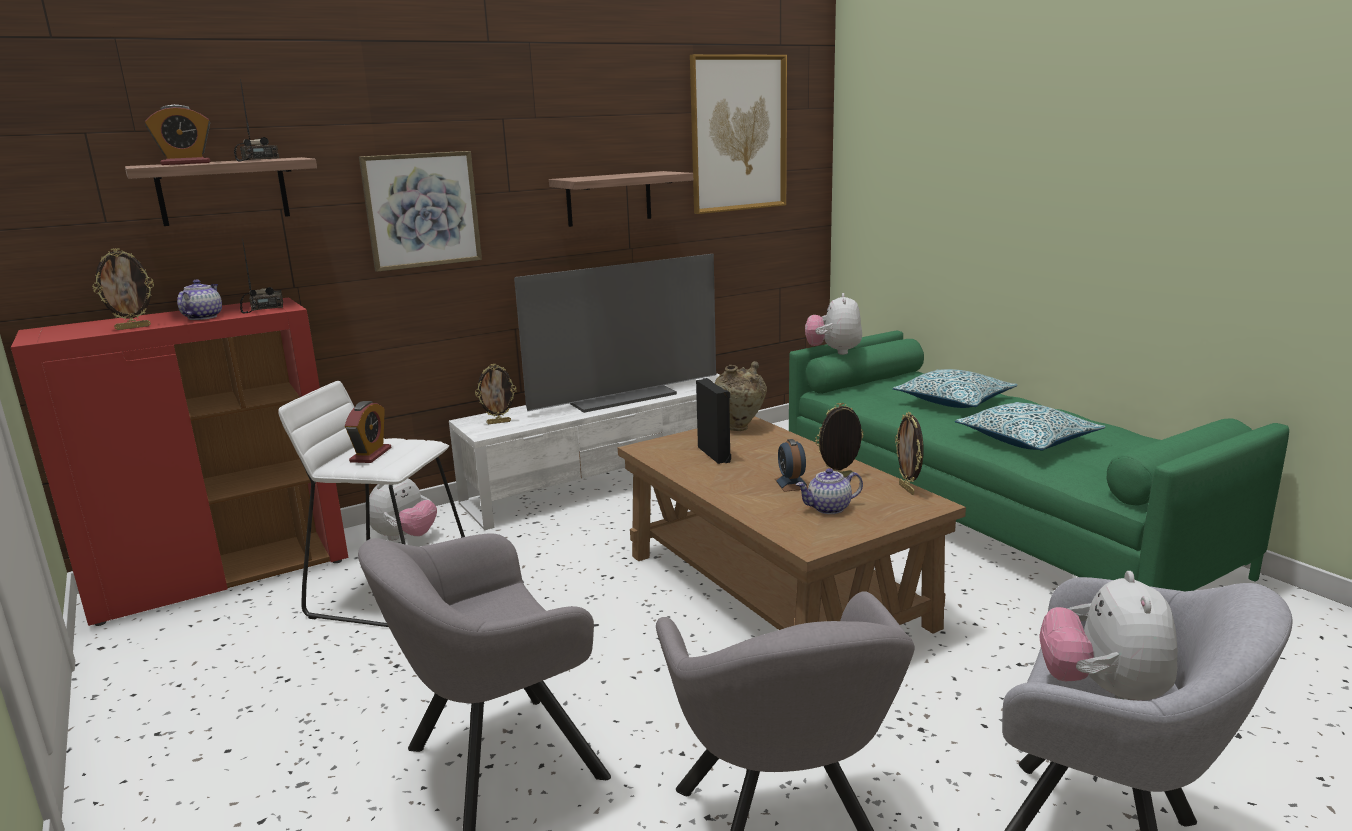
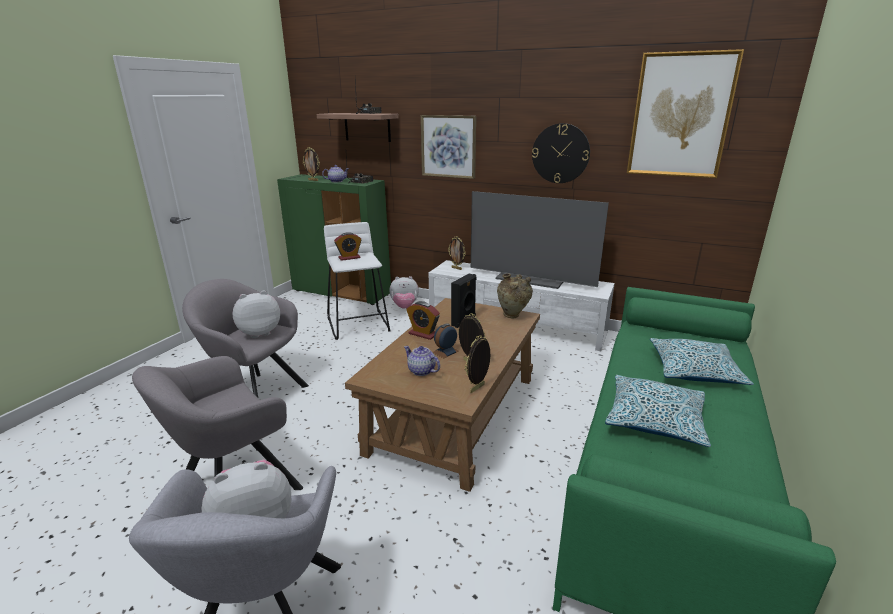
camera: 55 degrees right, 5 degrees up
red cabinet [11,297,348,626] -> green cabinet [277,174,391,305]
alarm clock [145,105,210,165] -> alarm clock moved to [406,301,440,340]
shelf [549,171,693,227] -> wall clock [532,123,590,183]
plush toy [805,293,862,355] -> plush toy moved to [233,290,280,338]

